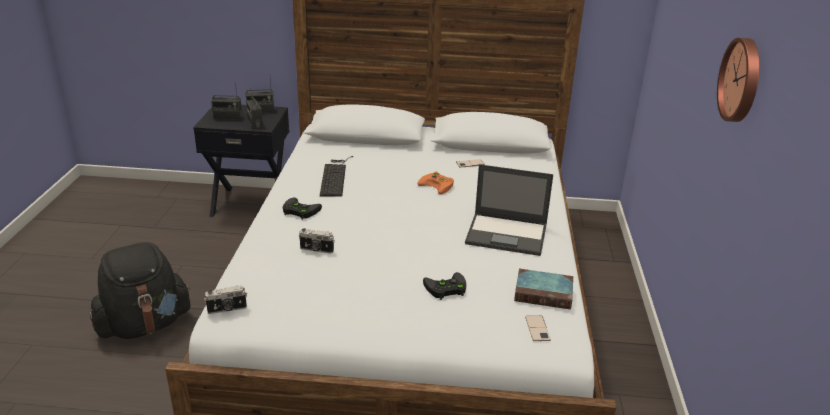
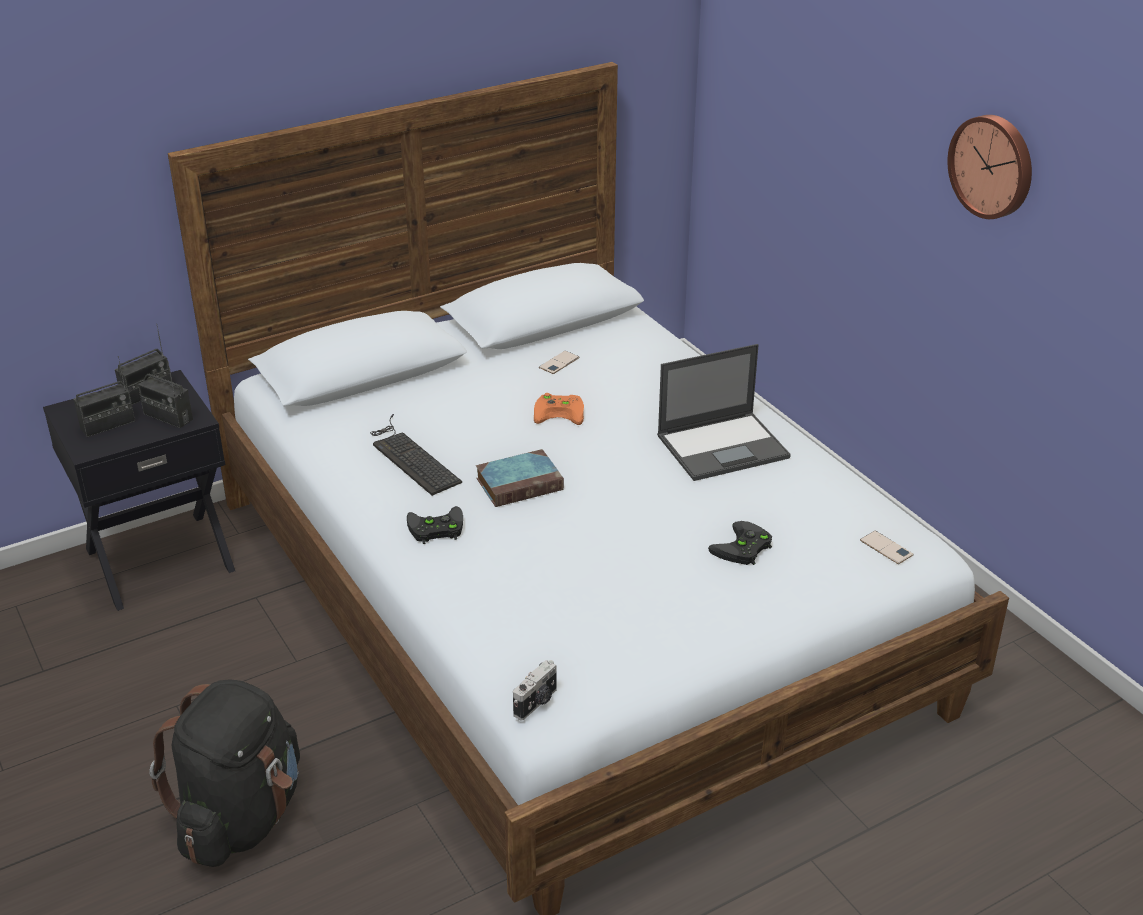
camera: 35 degrees left, 5 degrees up
camera [299,228,334,254] -> none
book [514,269,573,310] -> book moved to [476,449,564,507]

